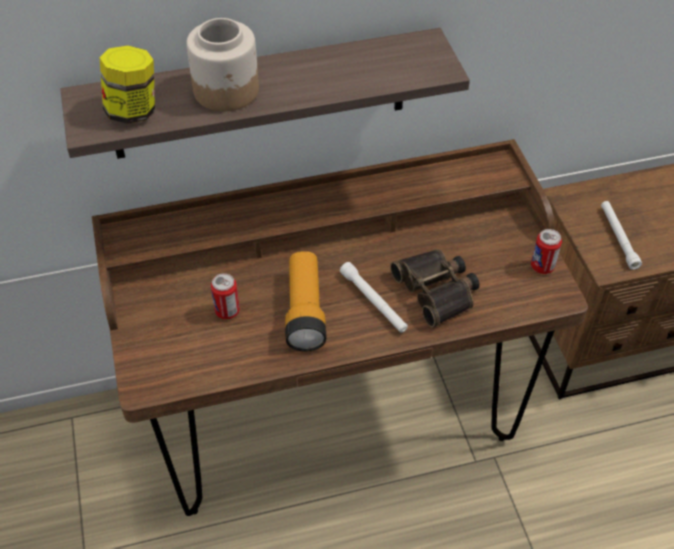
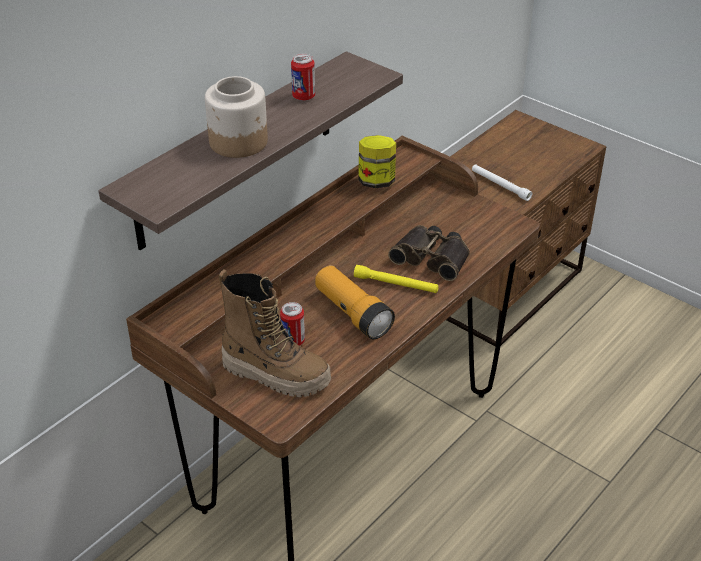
camera: 35 degrees left, 10 degrees down
jar [99,46,155,124] -> jar moved to [358,135,396,188]
white flashlight [340,262,408,333] -> yellow flashlight [354,265,439,293]
can [531,229,562,274] -> can moved to [291,54,315,101]
none -> boot [219,269,331,397]

